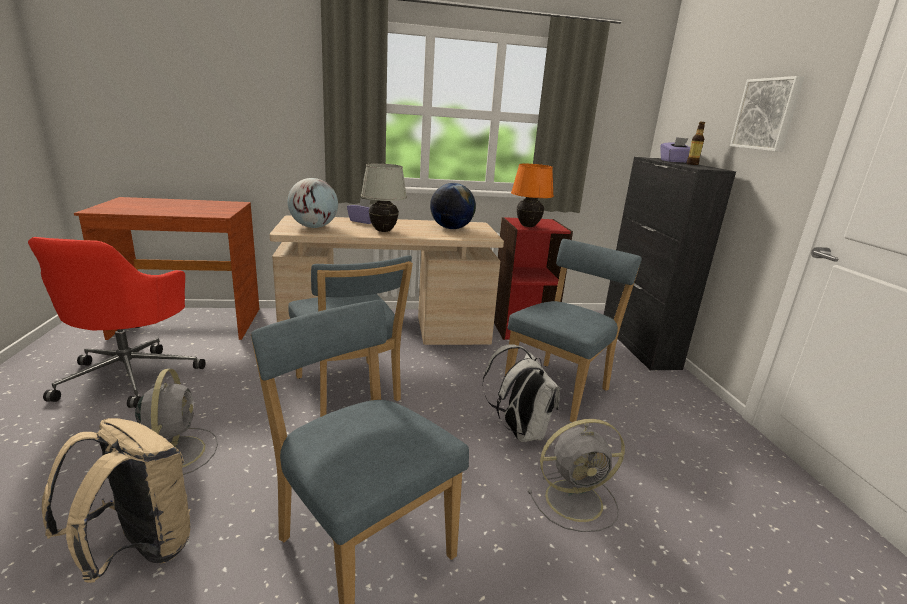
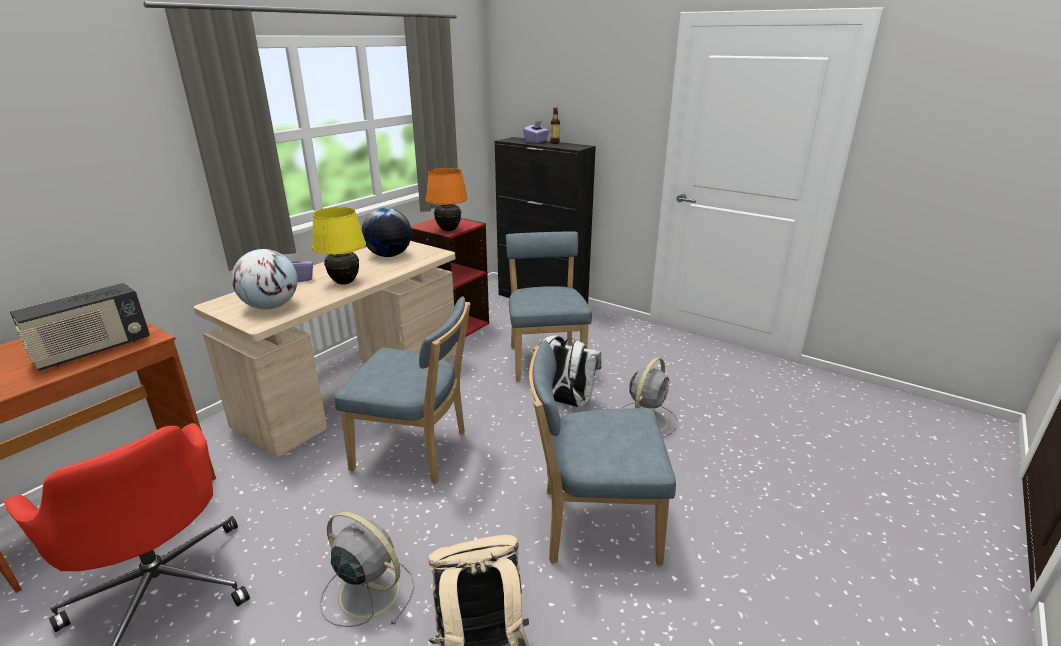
camera: 45 degrees left, 5 degrees up
white table lamp [361,163,407,232] -> yellow table lamp [312,207,366,284]
picture [730,76,804,152] -> none
none -> radio [10,283,150,371]

